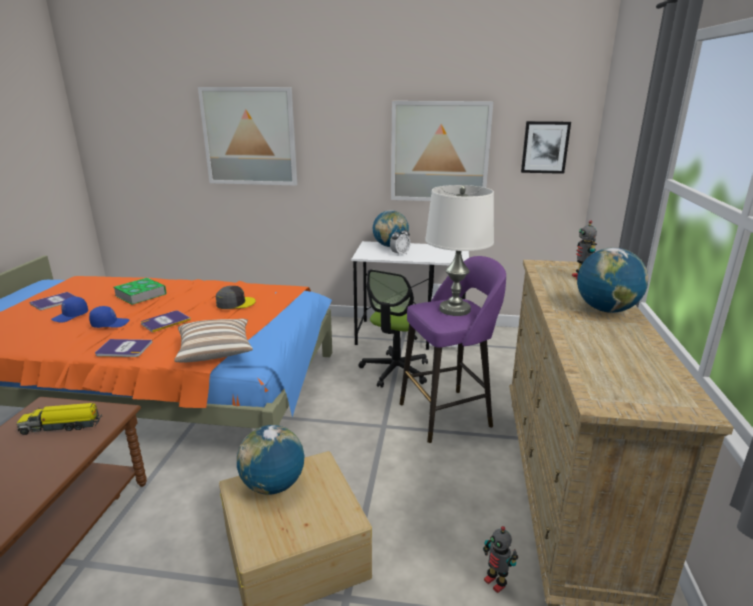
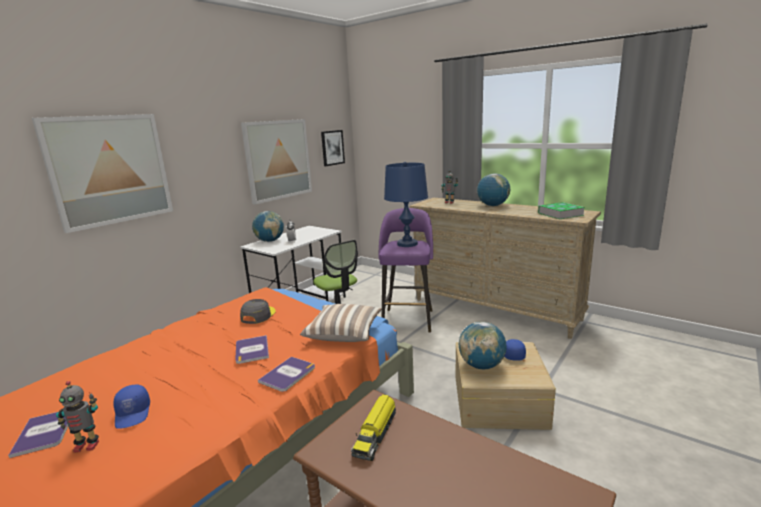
camera: 60 degrees left, 5 degrees down
blue cap [89,306,129,328] -> blue cap moved to [504,339,526,361]
book [113,278,167,305] -> book moved to [538,202,585,219]
white table lamp [425,185,494,316] -> blue table lamp [384,162,428,247]
toy robot [483,526,518,593] -> toy robot moved to [56,381,99,453]

